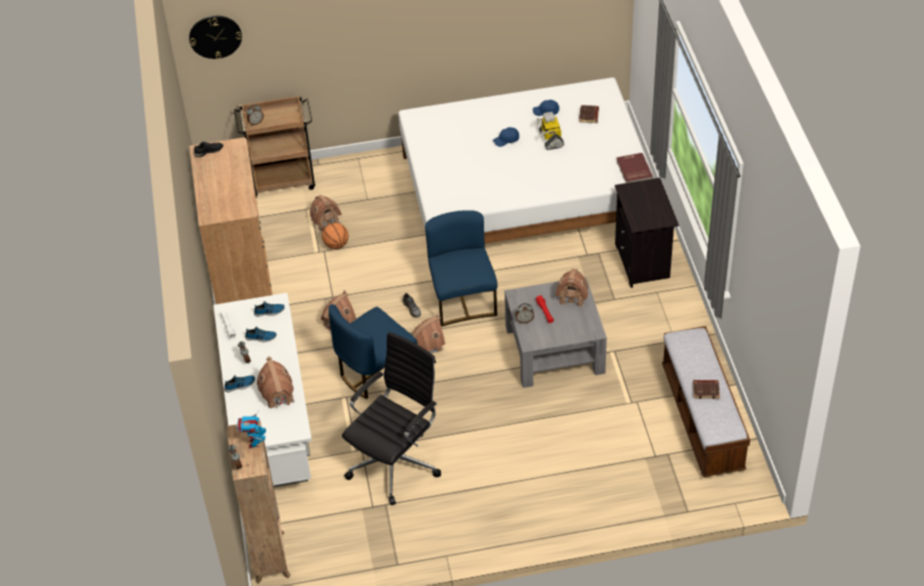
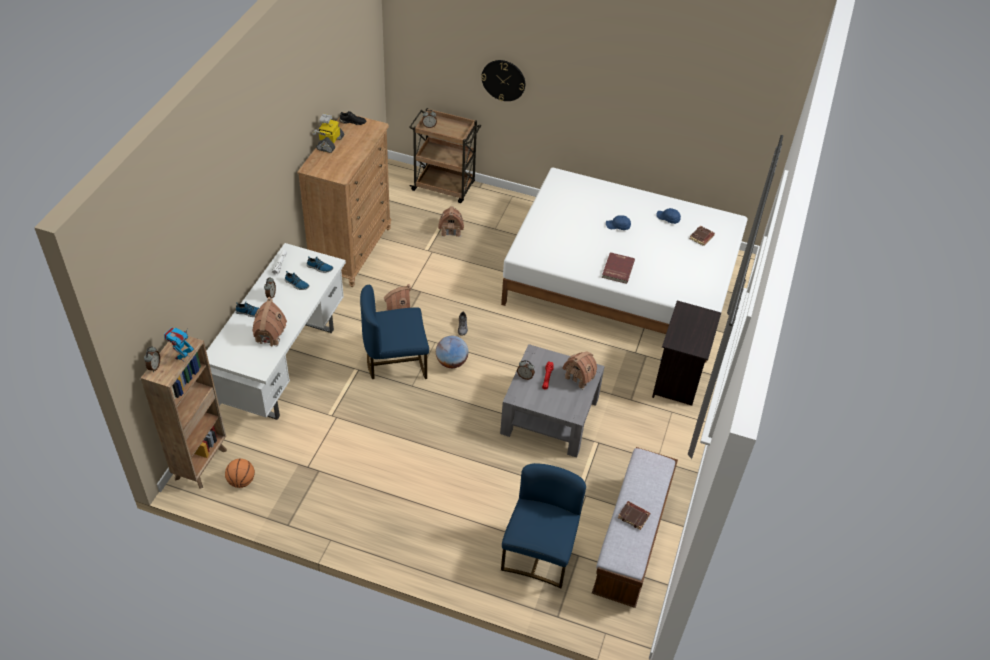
camera: 25 degrees right, 0 degrees up
wall clock [189,16,242,59] -> wall clock moved to [481,60,525,101]
basketball [322,223,349,249] -> basketball moved to [225,459,255,488]
black office chair [342,332,441,505] -> none
toy house [412,314,445,353] -> globe [436,336,469,368]
blue chair [425,210,498,327] -> blue chair moved to [501,463,586,588]
toy robot [536,112,564,150] -> toy robot moved to [313,114,344,153]
red book [616,153,653,183] -> red book moved to [602,252,635,284]

